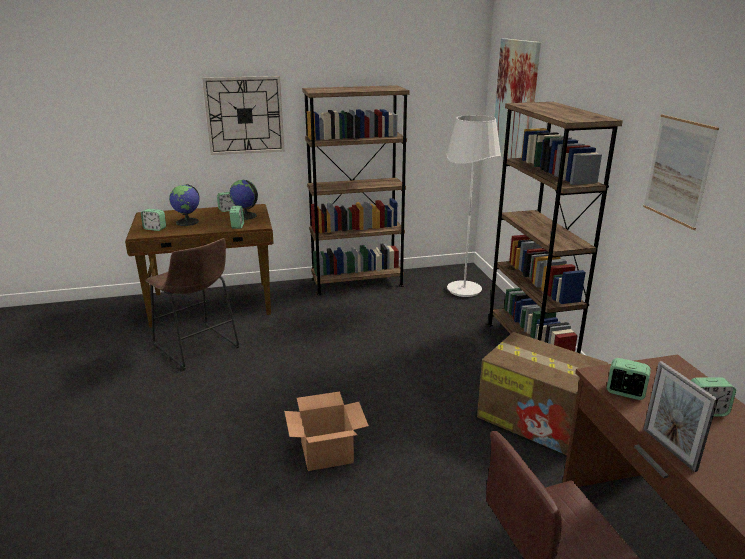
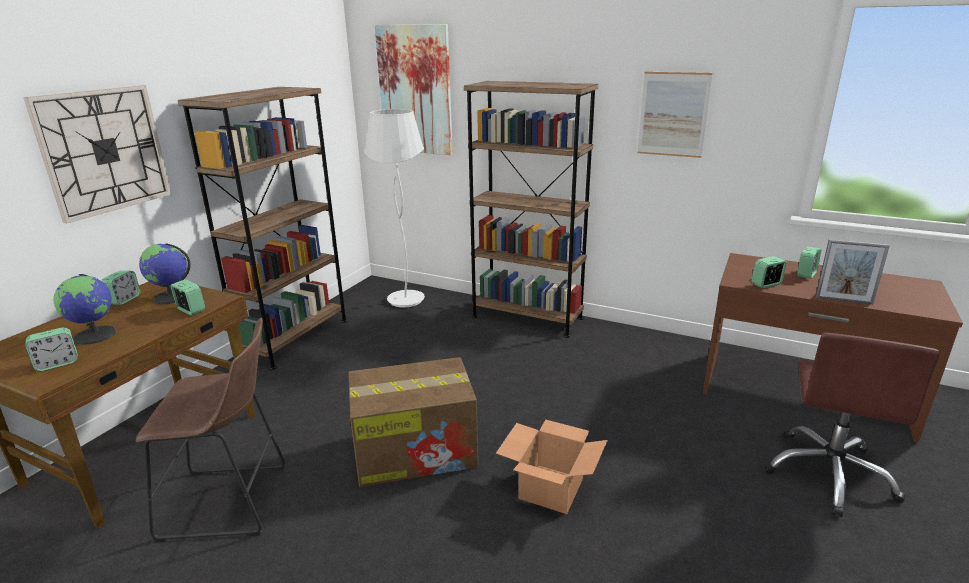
camera: 50 degrees left, 0 degrees up
cardboard box [477,332,608,455] -> cardboard box moved to [349,357,478,487]

